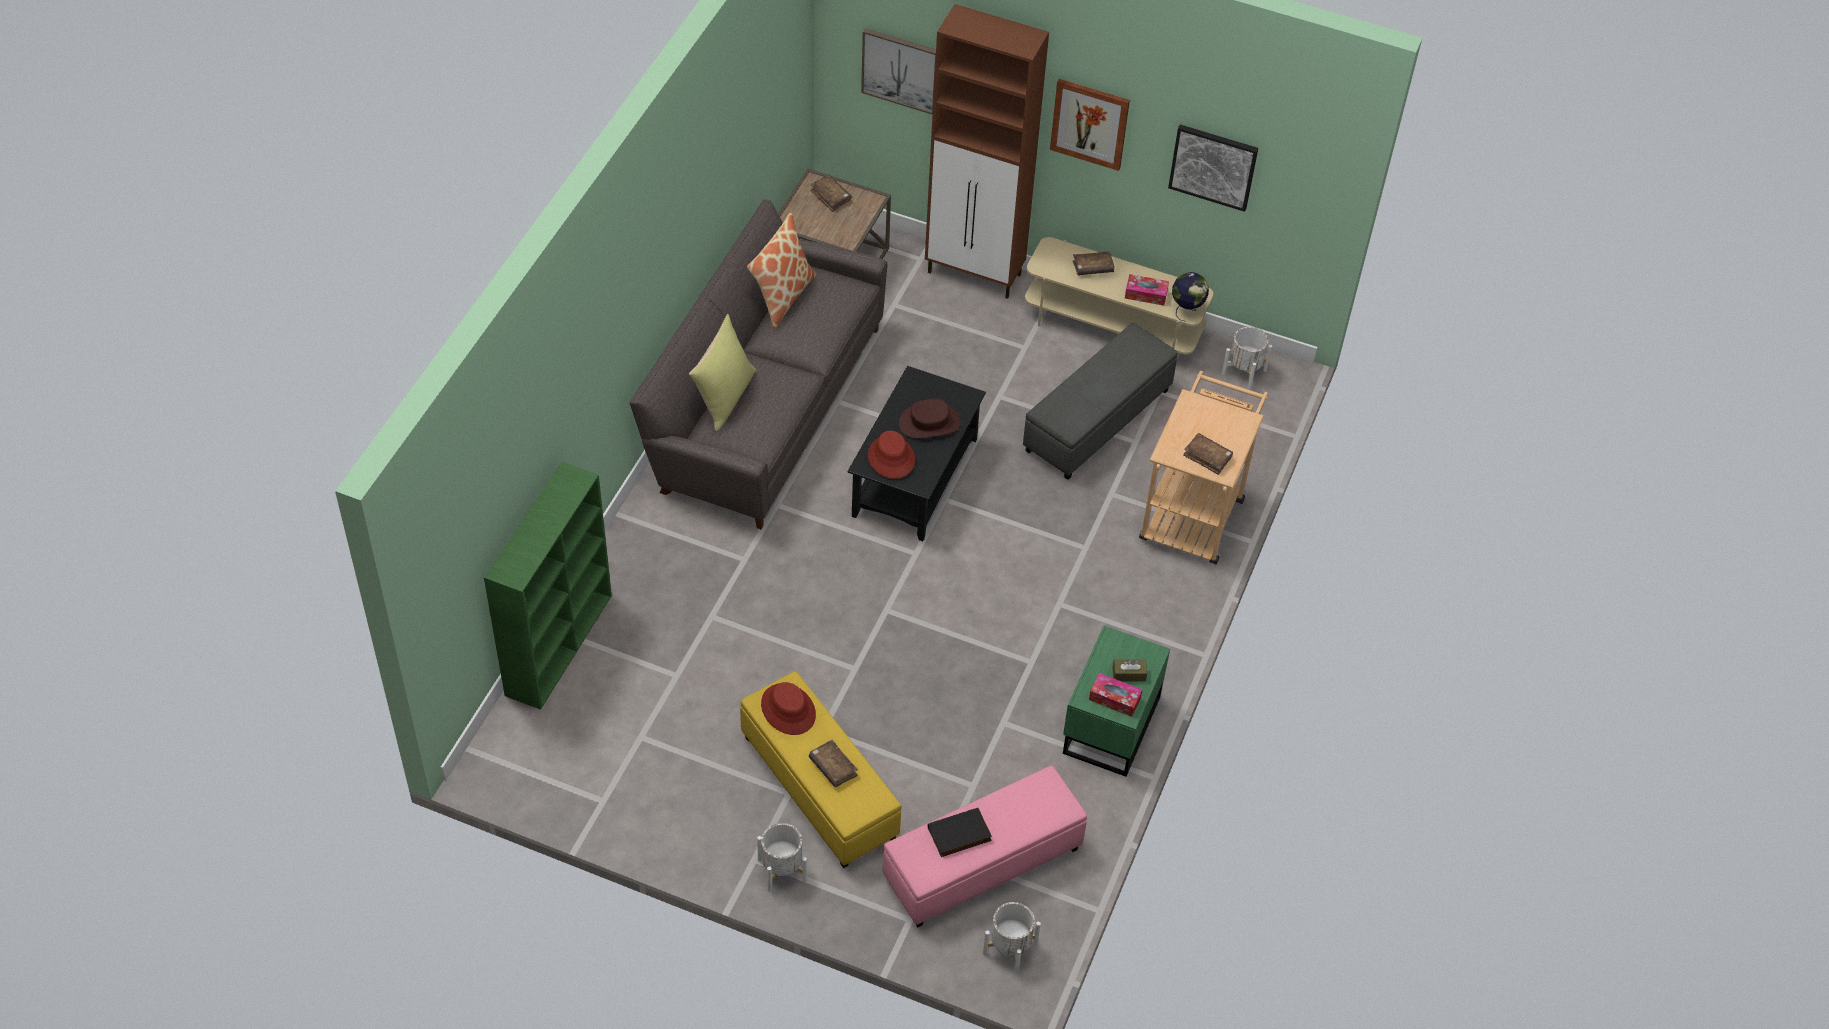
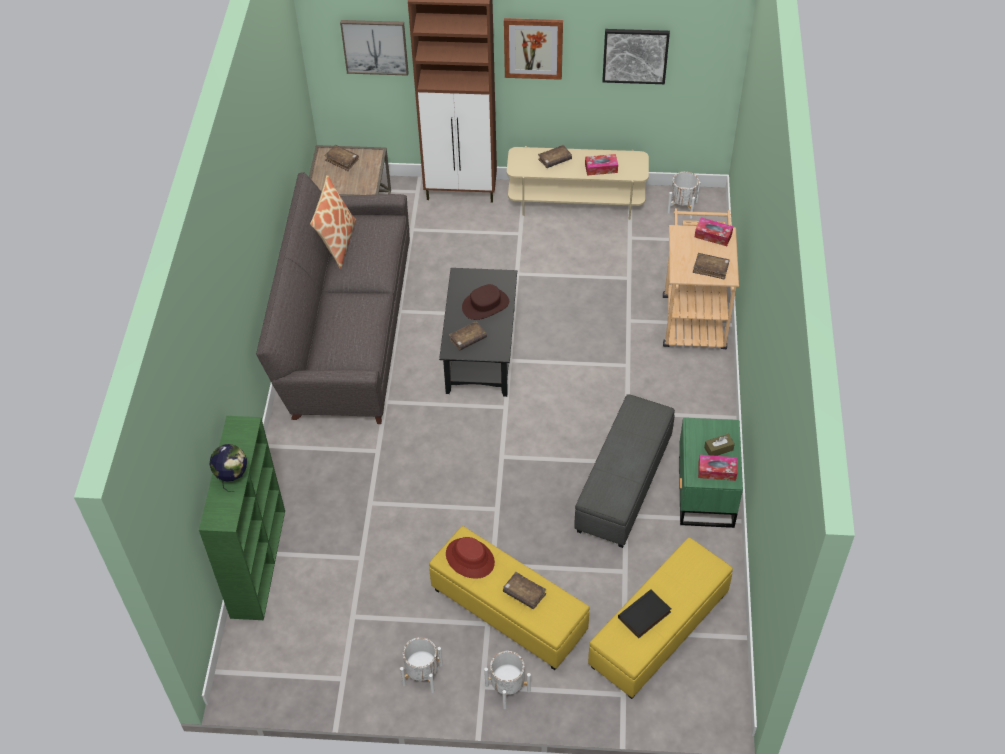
camera: 15 degrees left, 0 degrees up
yellow pillow [689,314,756,431] -> none
red hat [868,431,915,479] -> brown book [449,321,487,351]
pink ottoman [883,765,1087,928] -> yellow ottoman [588,538,733,699]
white planter [983,902,1041,974] -> white planter moved to [400,637,443,693]
grey ottoman [1023,323,1177,480] -> grey ottoman moved to [574,394,675,548]
globe [1172,272,1209,322] -> globe moved to [209,444,247,492]
none -> tissue box [695,218,733,246]

